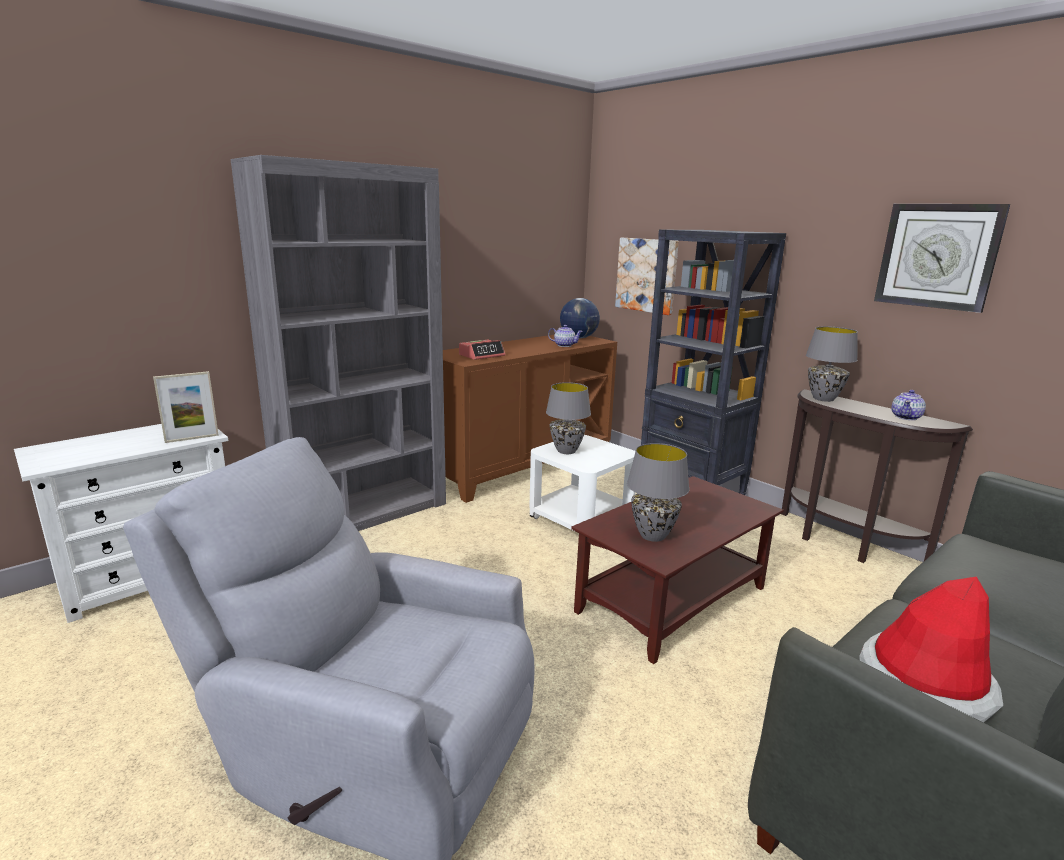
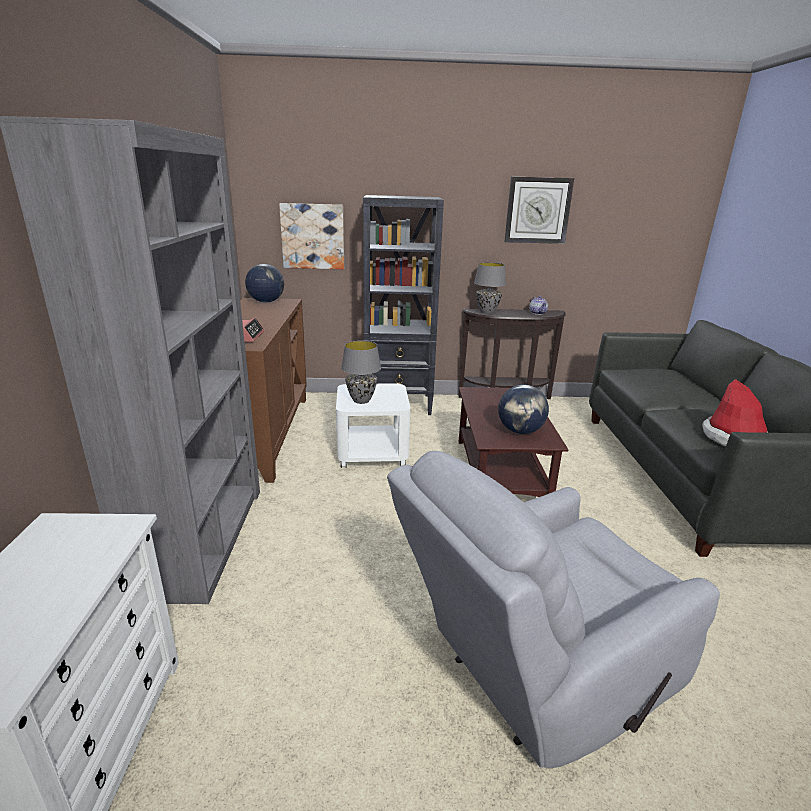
camera: 50 degrees left, 5 degrees up
picture frame [153,371,219,443] -> none
teapot [548,325,583,347] -> none
grey table lamp [627,443,690,542] -> globe [498,385,549,434]

